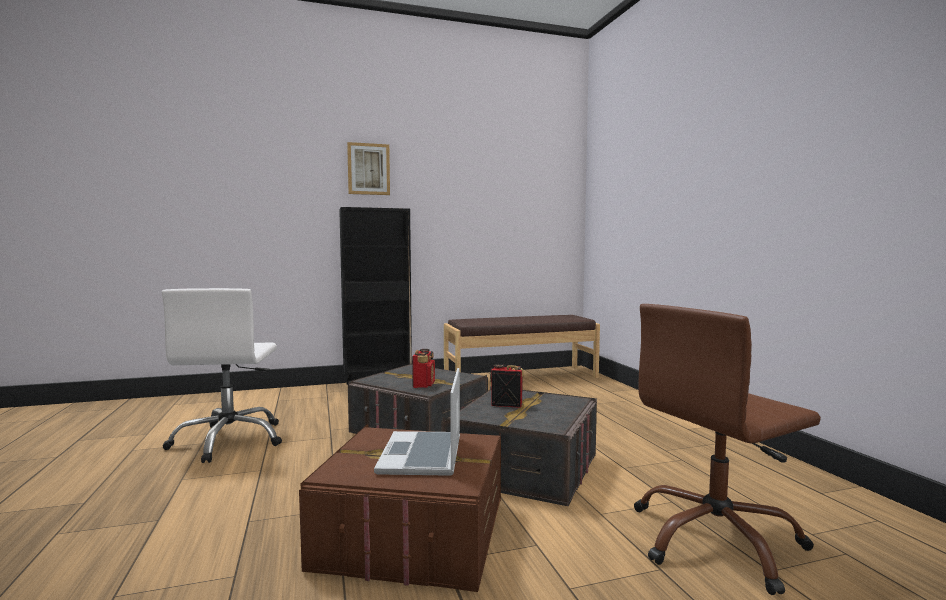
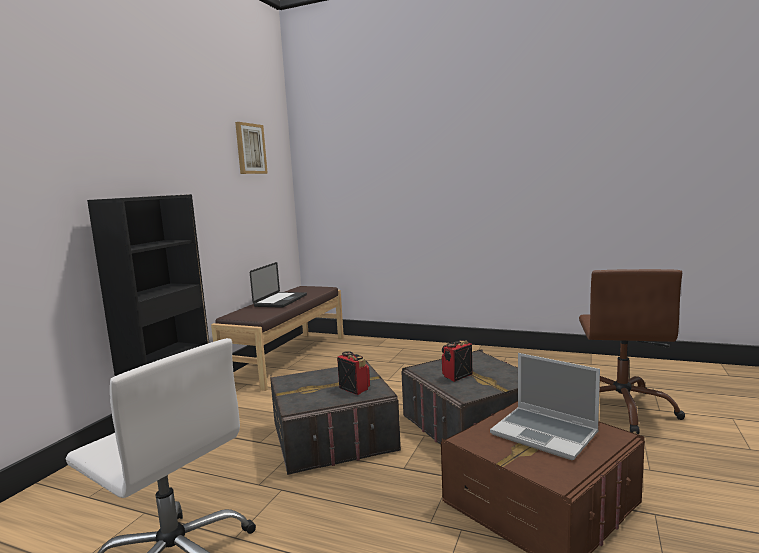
camera: 50 degrees left, 5 degrees up
picture [347,142,390,195] -> picture moved to [235,122,268,174]
none -> laptop [250,262,307,308]

